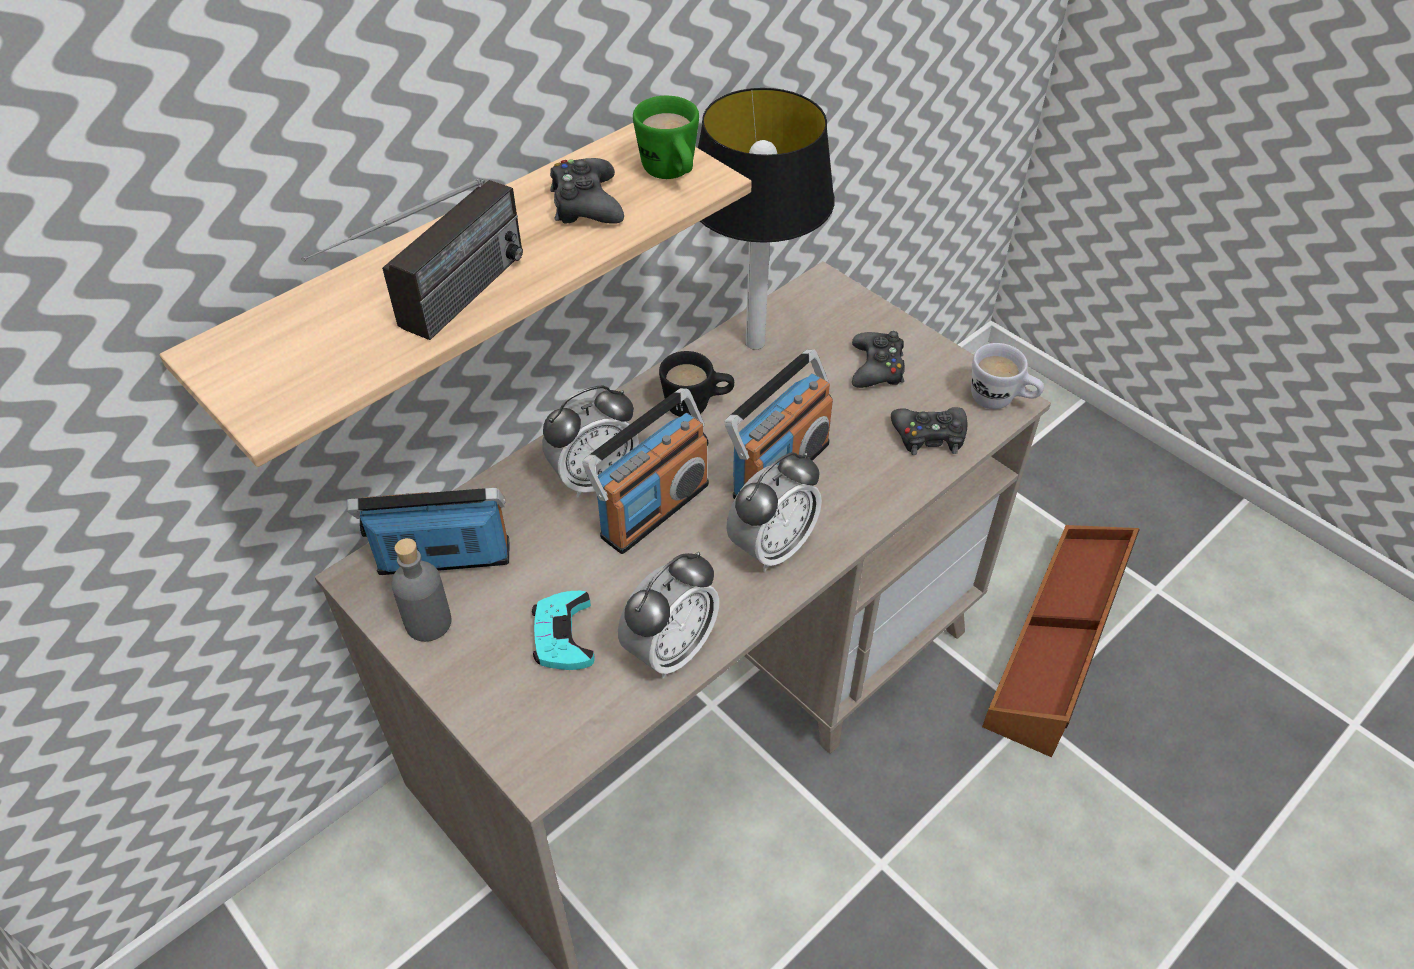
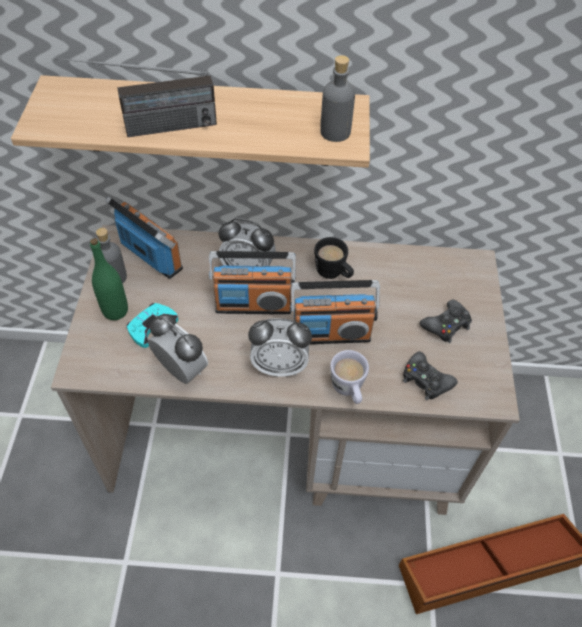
camera: 45 degrees right, 5 degrees up
black game controller [550,158,624,224] -> none
alarm clock [618,552,719,679] -> alarm clock turned 135 degrees counterclockwise [148,314,208,384]
green mug [633,96,699,179] -> grey bottle [320,55,355,142]
table lamp [698,88,835,350] -> none
white mug [971,343,1044,409] -> white mug moved to [330,350,369,404]
none -> green bottle [90,238,128,320]

